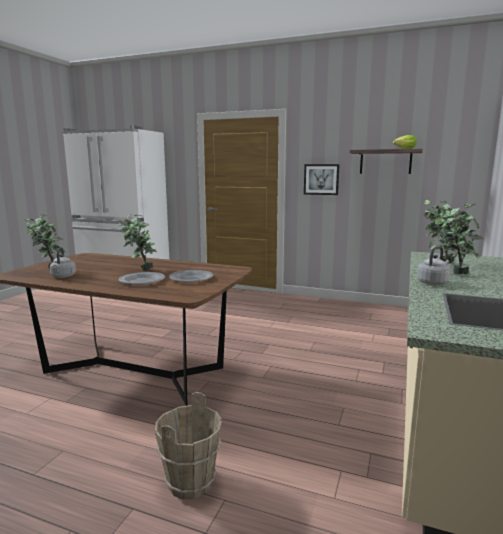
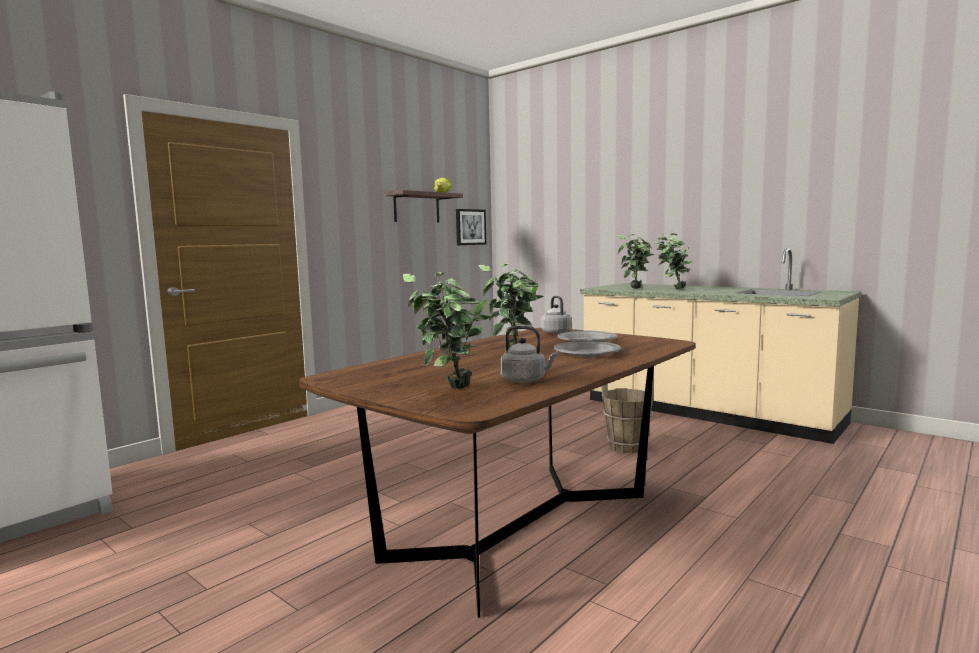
camera: 70 degrees left, 5 degrees down
brown bucket [155,392,222,500] -> brown bucket moved to [602,384,654,453]
picture [304,164,340,195] -> picture moved to [456,209,486,245]
grey kettle [417,246,450,285] -> grey kettle moved to [541,296,571,334]

